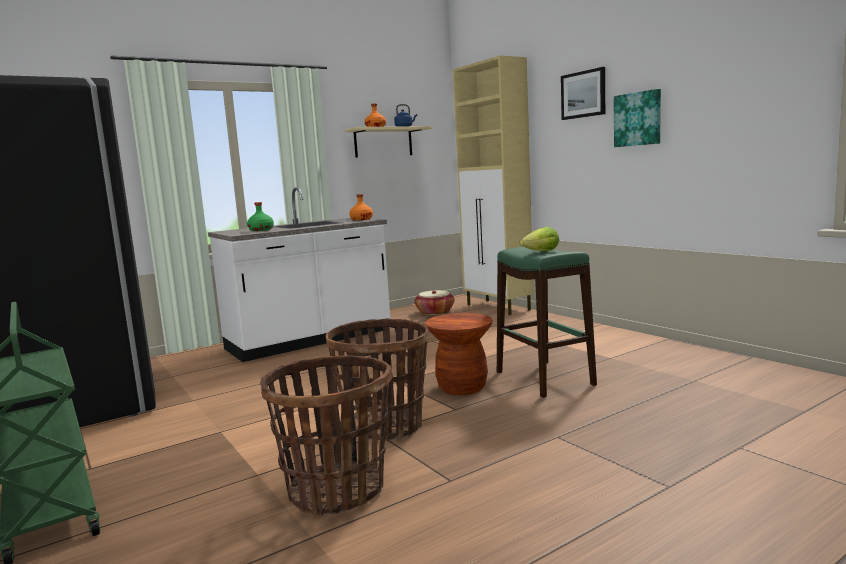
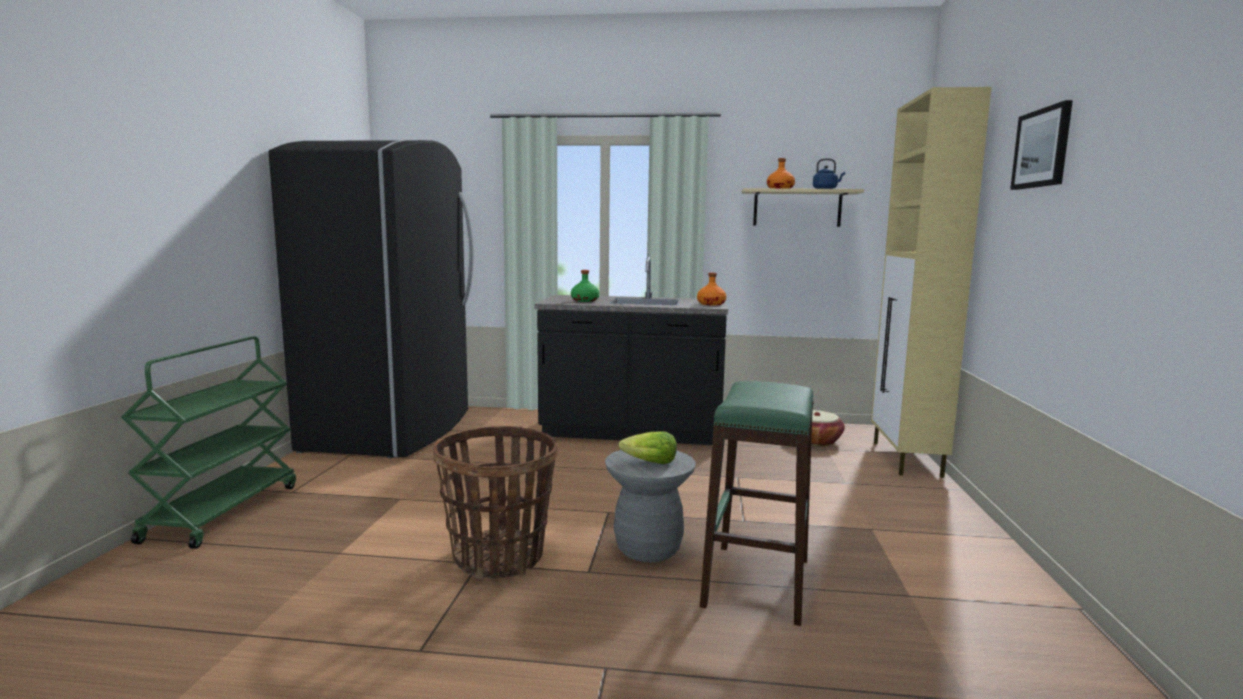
camera: 40 degrees right, 0 degrees up
white counter [208,187,390,362] -> black counter [534,257,728,445]
basket [260,355,392,516] -> none
brown stool [425,313,493,395] -> grey stool [605,450,696,562]
lettuce [520,227,559,251] -> lettuce moved to [619,431,677,464]
picture [614,89,661,147] -> none

